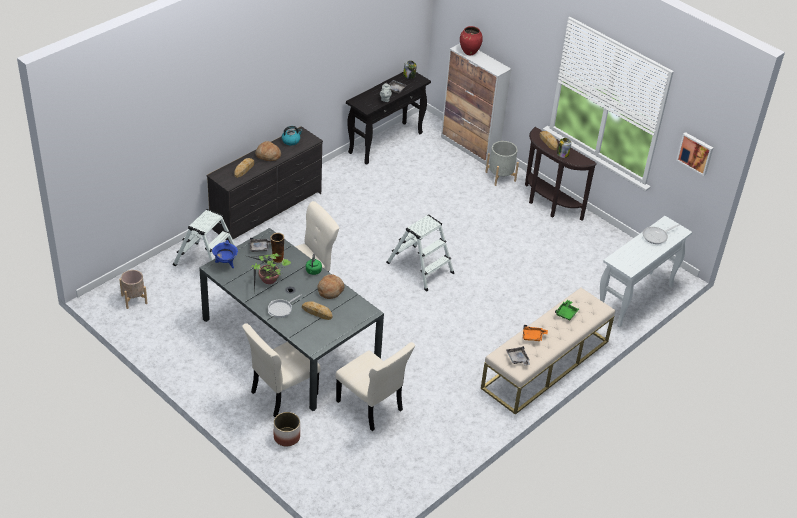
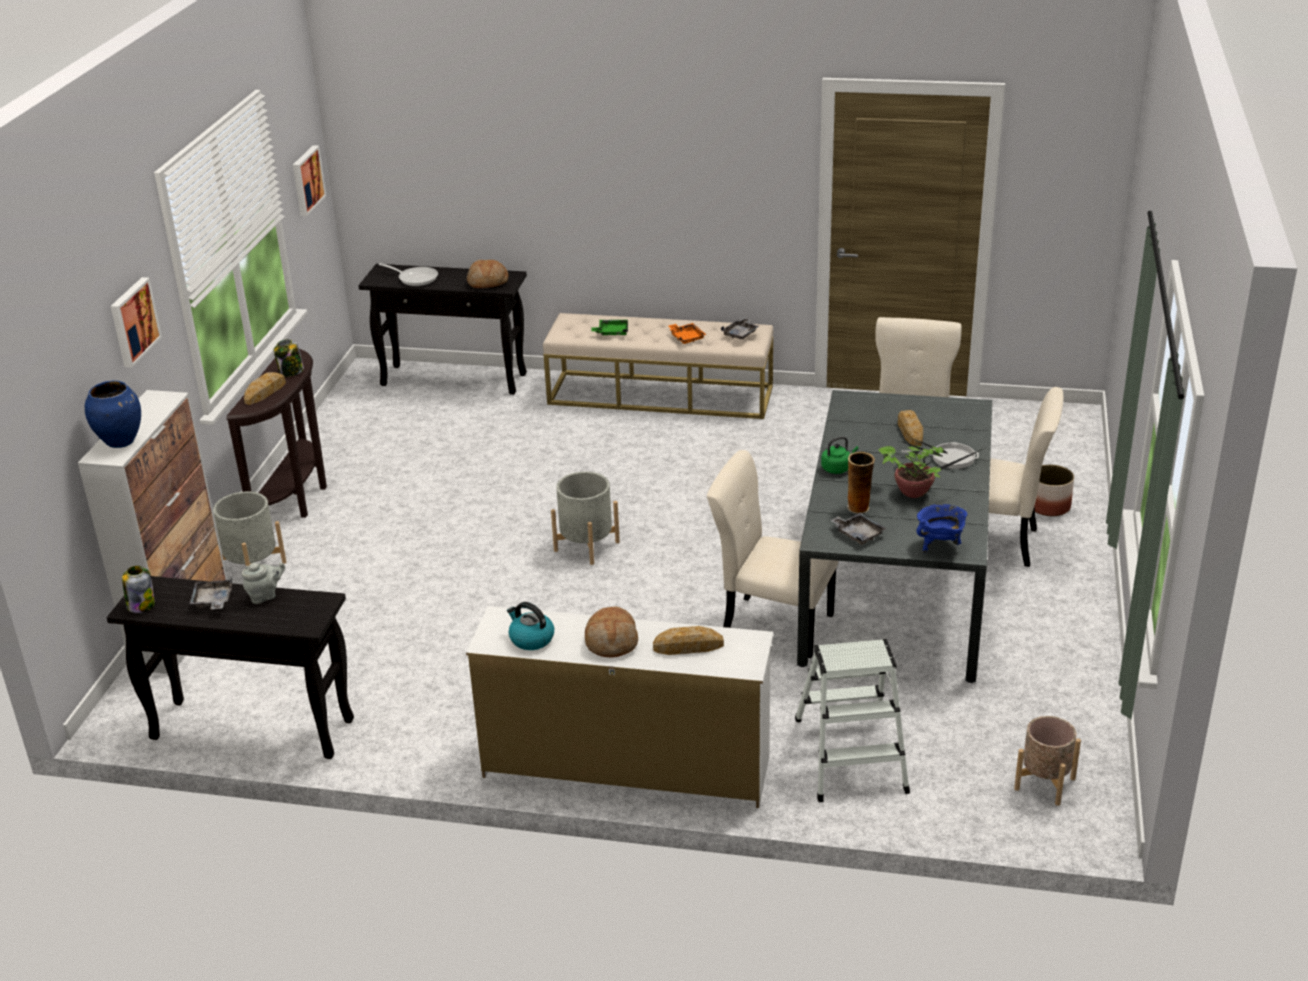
camera: 120 degrees left, 10 degrees down
black dresser [206,126,323,243] -> white dresser [466,606,773,808]
bread [317,274,344,299] -> bread moved to [467,260,509,288]
white step ladder [386,214,454,291] -> grey planter [551,472,620,565]
red vase [460,26,483,55] -> blue vase [85,380,141,448]
white console table [600,216,692,327] -> black console table [358,264,527,395]
none -> picture [111,277,162,368]

